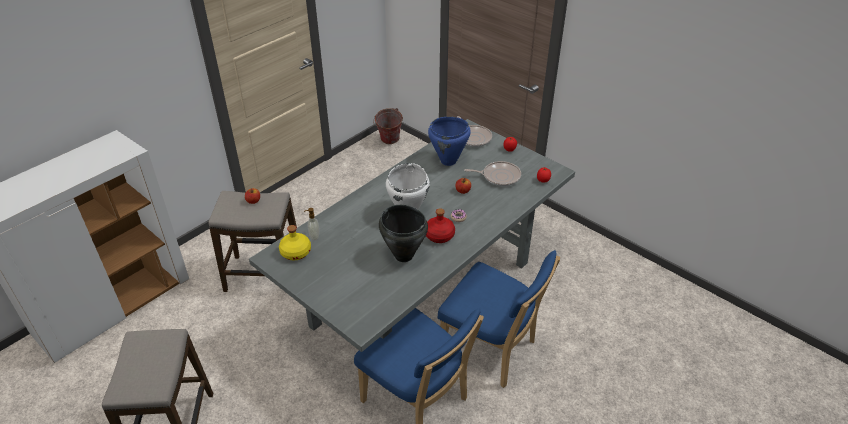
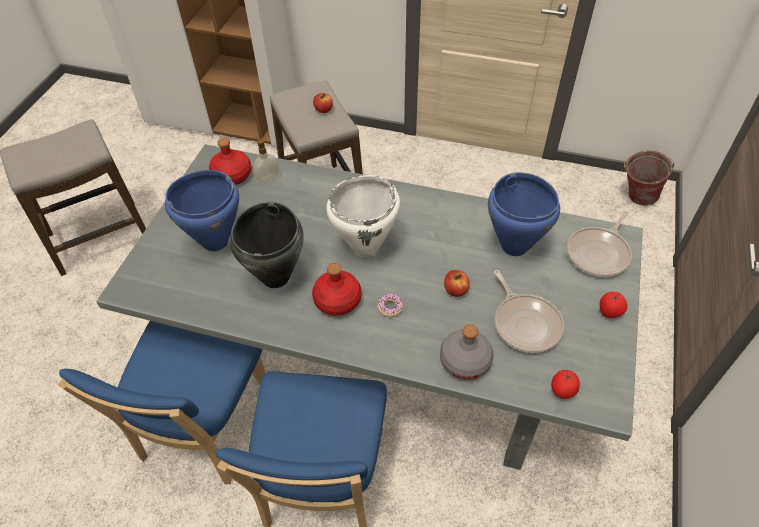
camera: 65 degrees right, 10 degrees up
yellow bottle [279,225,311,260] -> red bottle [209,138,252,185]
none -> blue cooking pot [165,170,239,251]
none -> grey bottle [440,324,493,379]

